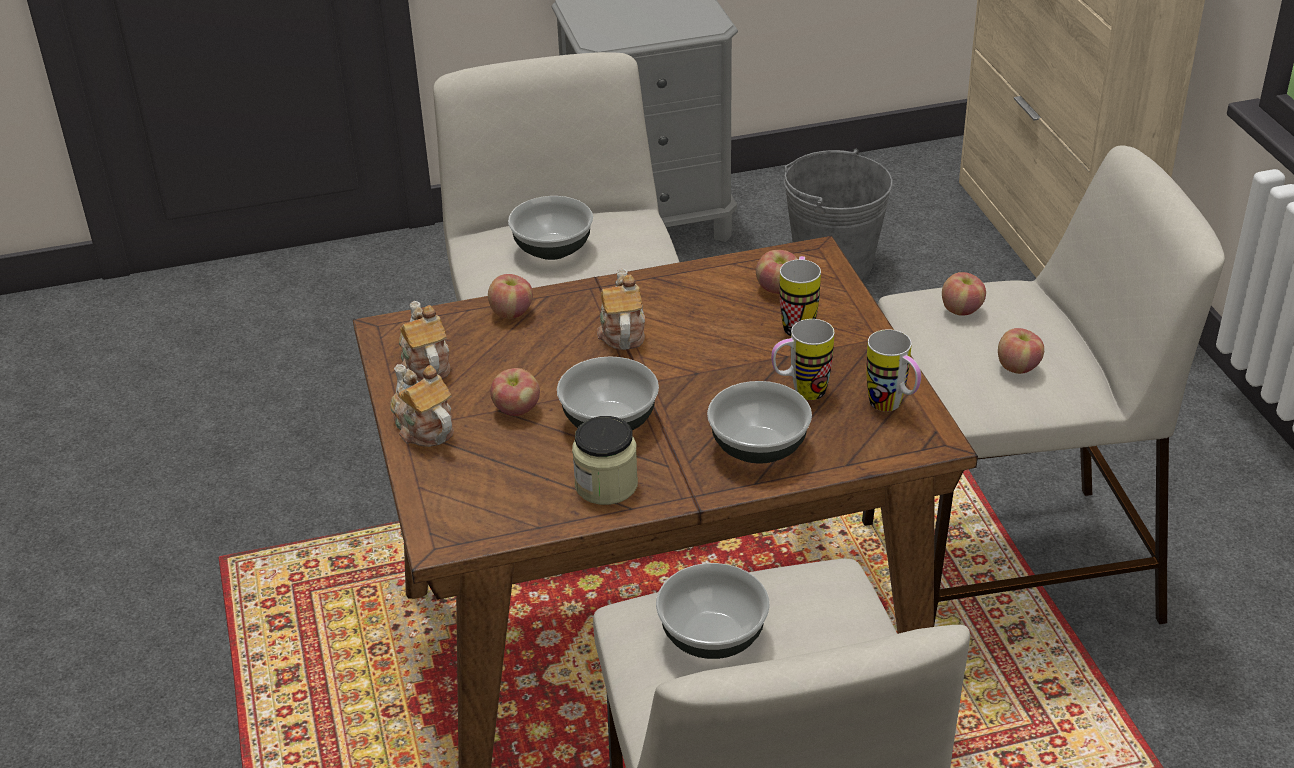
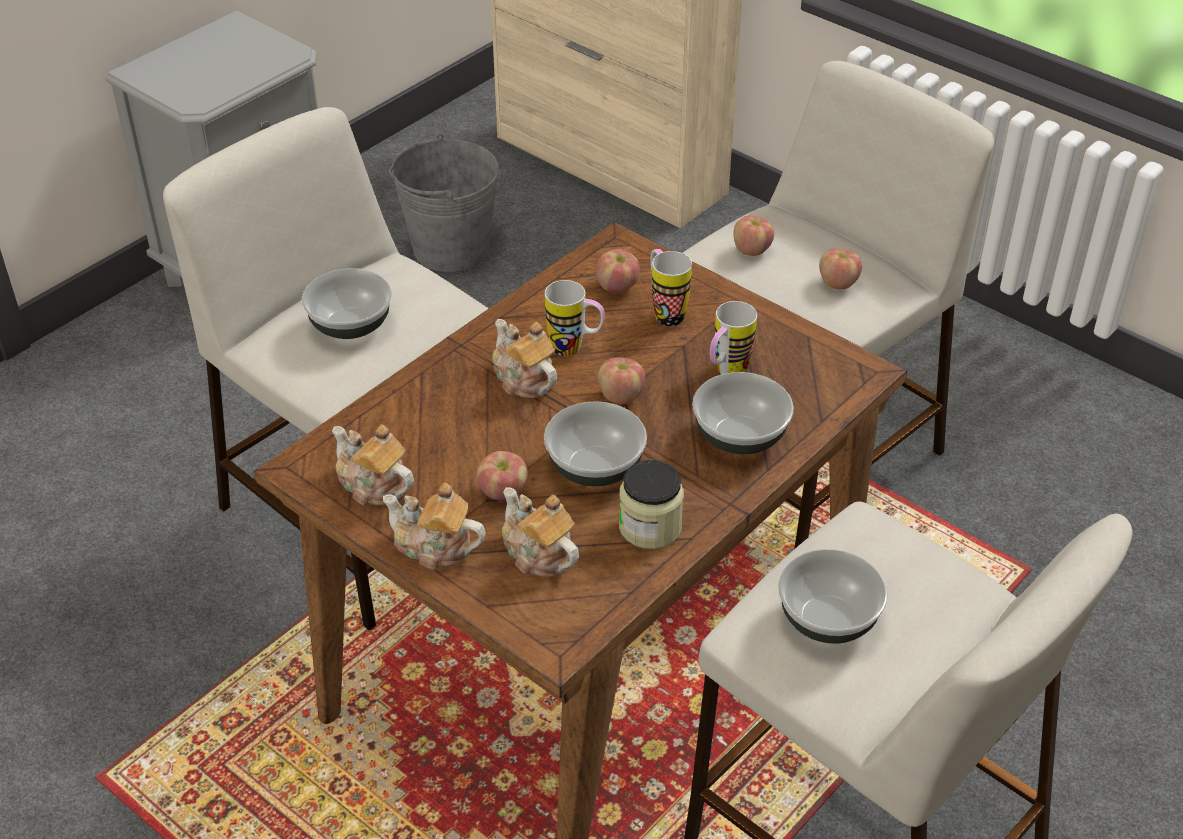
camera: 35 degrees left, 5 degrees up
apple [488,274,533,319] -> apple moved to [598,357,645,404]
mug [866,329,921,412] -> mug moved to [545,280,605,357]
none -> teapot [502,487,579,577]

